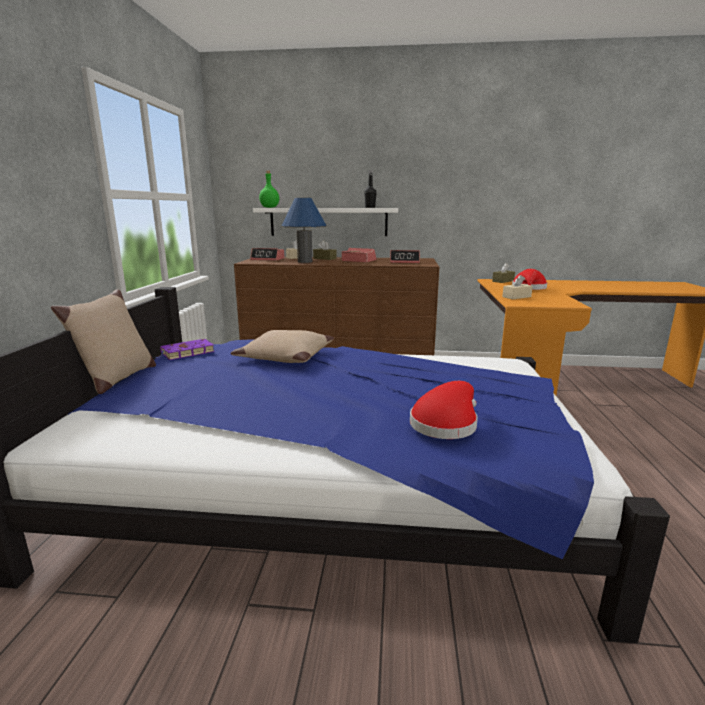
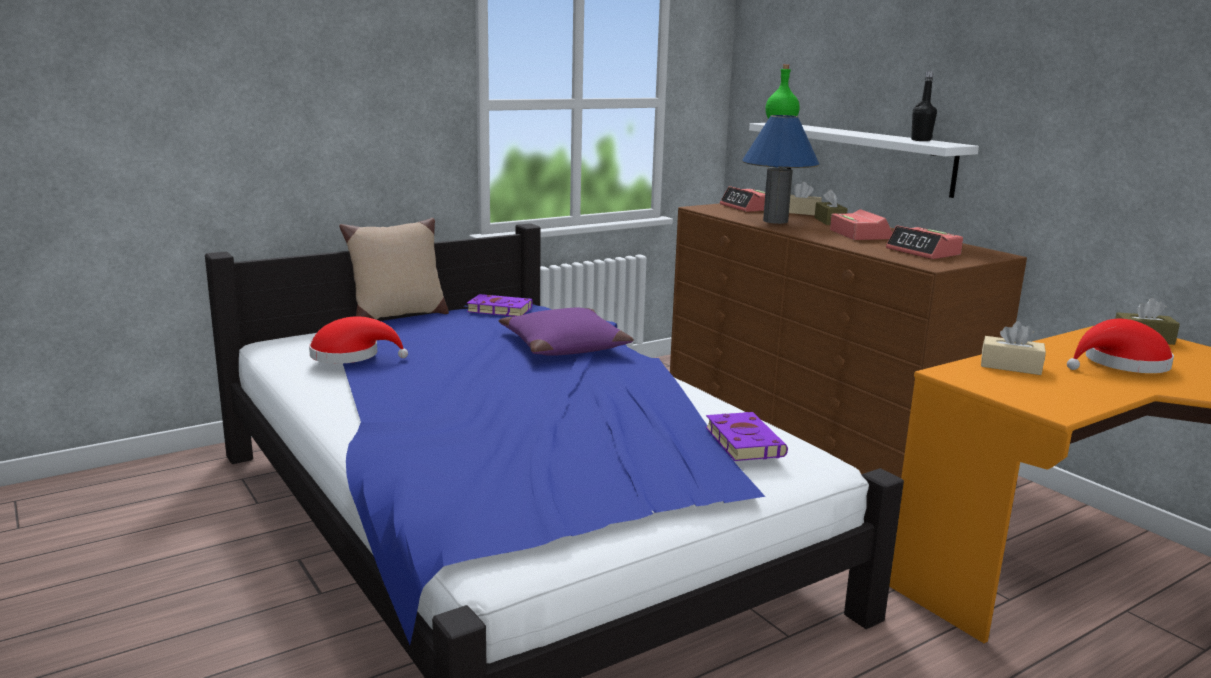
camera: 50 degrees right, 0 degrees up
beige pillow [230,330,334,363] -> purple pillow [499,308,634,356]
red hat [410,381,478,439] -> red hat moved to [309,316,408,364]
none -> purple book [705,412,788,461]

